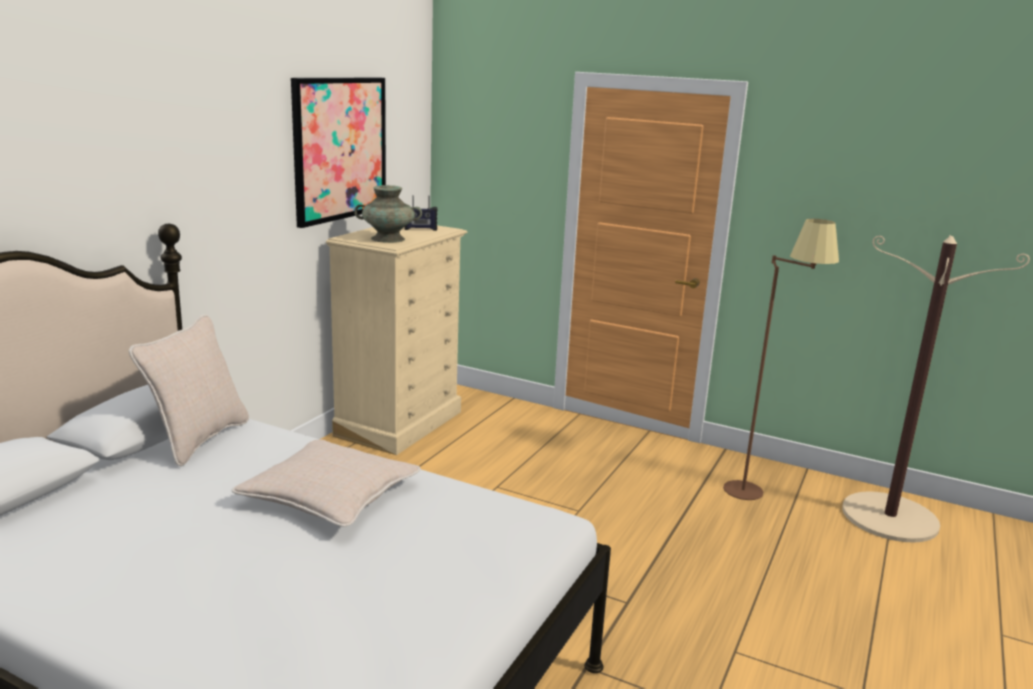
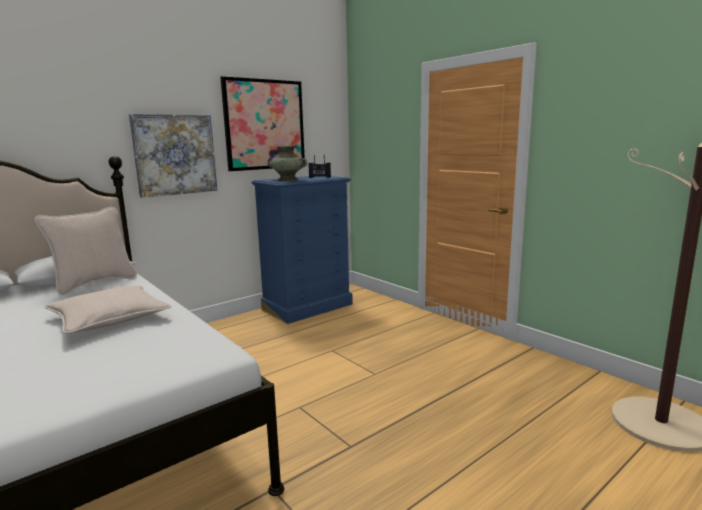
camera: 25 degrees right, 5 degrees down
beige dresser [326,225,468,455] -> blue dresser [251,176,353,324]
brown floor lamp [723,219,839,500] -> none
none -> picture [129,114,217,198]

